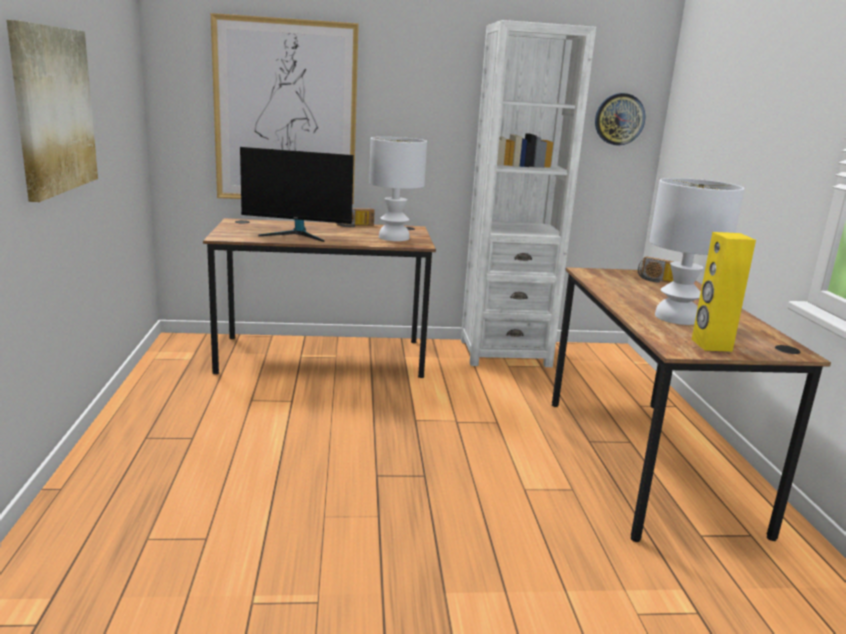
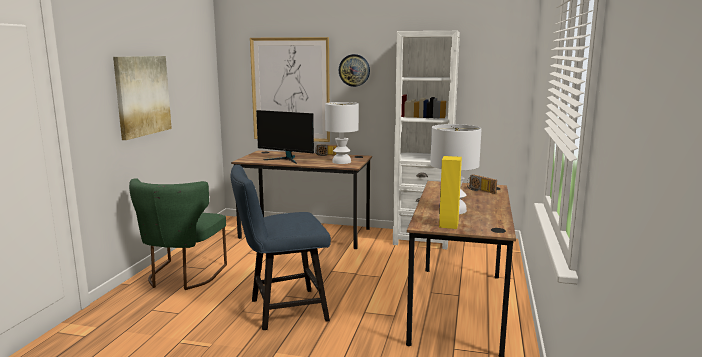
camera: 20 degrees right, 5 degrees down
wall clock [595,93,646,146] -> wall clock moved to [339,54,370,87]
none -> green chair [129,178,227,290]
none -> blue chair [231,165,331,330]

